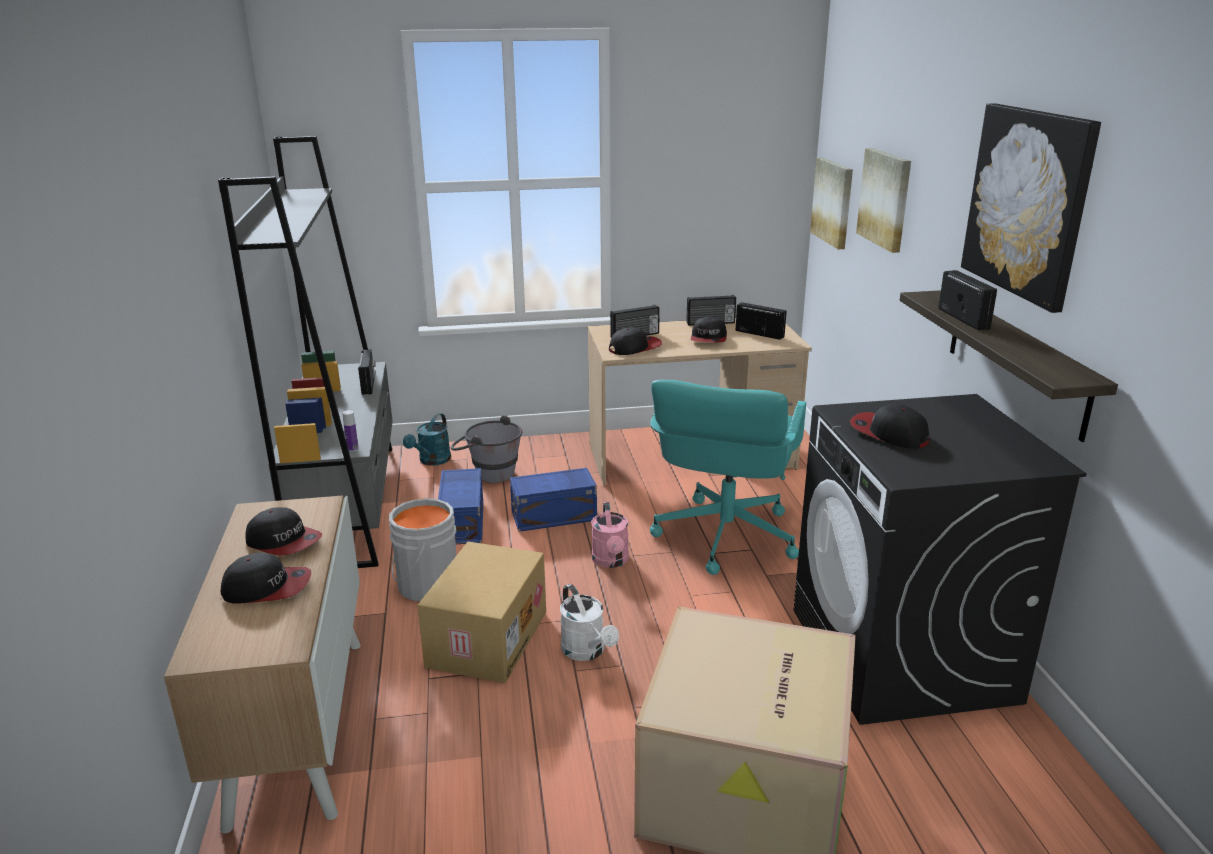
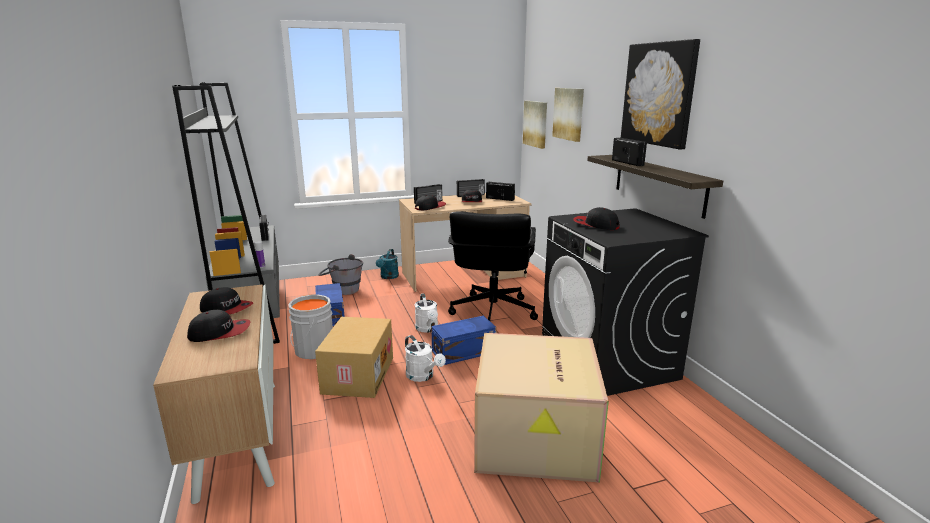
camera: 10 degrees left, 5 degrees down
turquoise watering can [403,413,451,466] -> turquoise watering can moved to [376,249,399,279]
blue storage box [510,468,597,532] -> blue storage box moved to [431,316,496,365]
pink watering can [591,502,629,568] -> white watering can [415,293,438,333]
turquoise office chair [650,380,806,575] -> black office chair [448,211,538,321]

